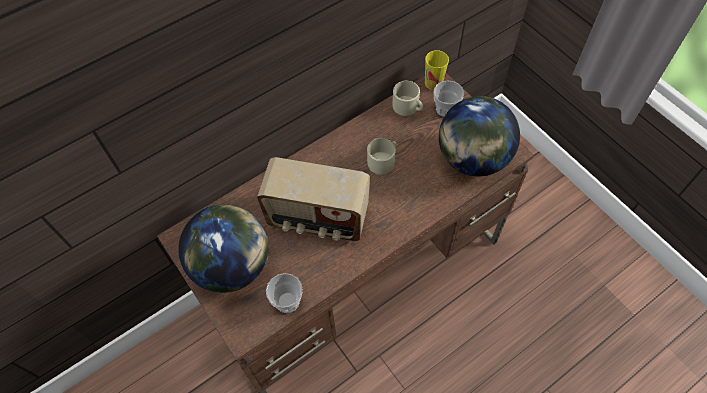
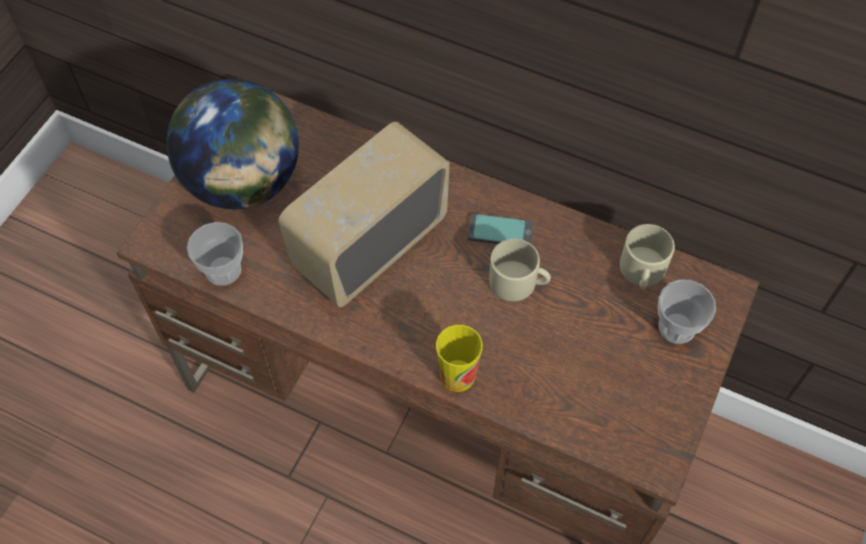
camera: 60 degrees right, 0 degrees up
radio [257,157,370,241] -> radio turned 60 degrees clockwise [278,122,450,307]
cup [425,50,449,90] -> cup moved to [436,325,483,392]
globe [439,96,520,177] -> none
none -> phone [468,213,534,244]

